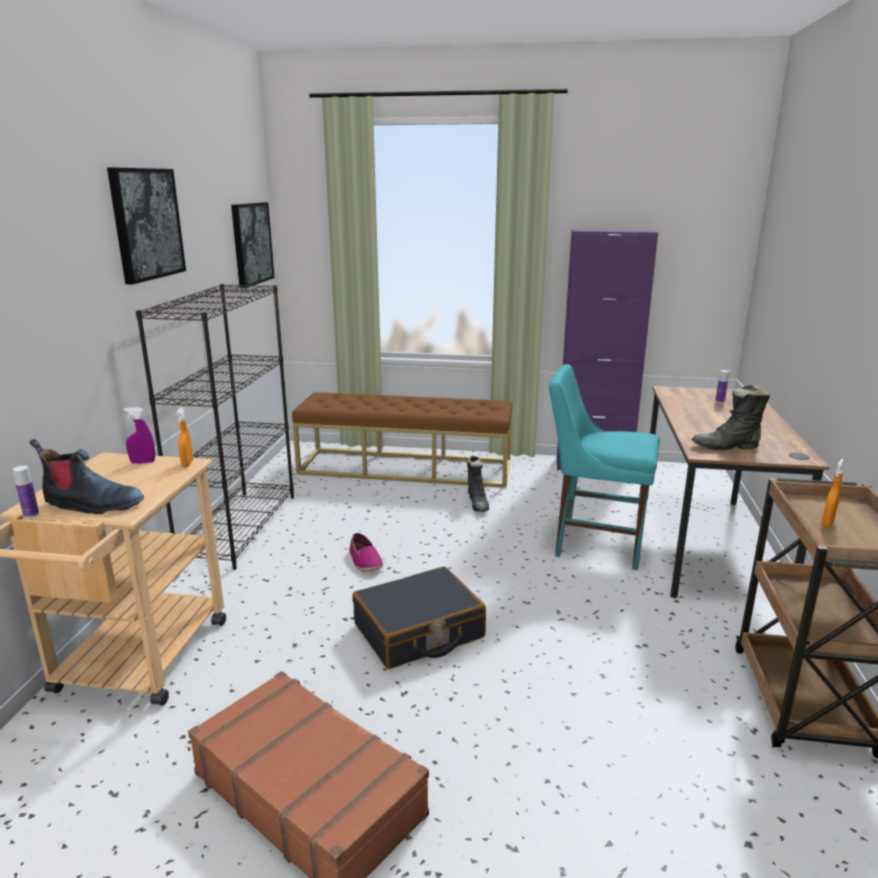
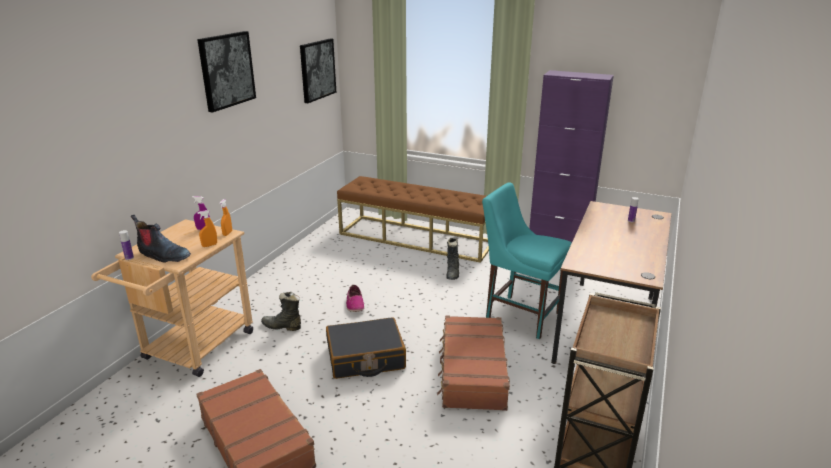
camera: 15 degrees right, 5 degrees up
black bookcase [136,284,294,570] -> none
black boot [692,384,770,450] -> black boot moved to [261,292,301,331]
orange spray bottle [821,459,845,528] -> orange spray bottle moved to [198,210,217,247]
none -> brown suitcase [437,315,510,411]

